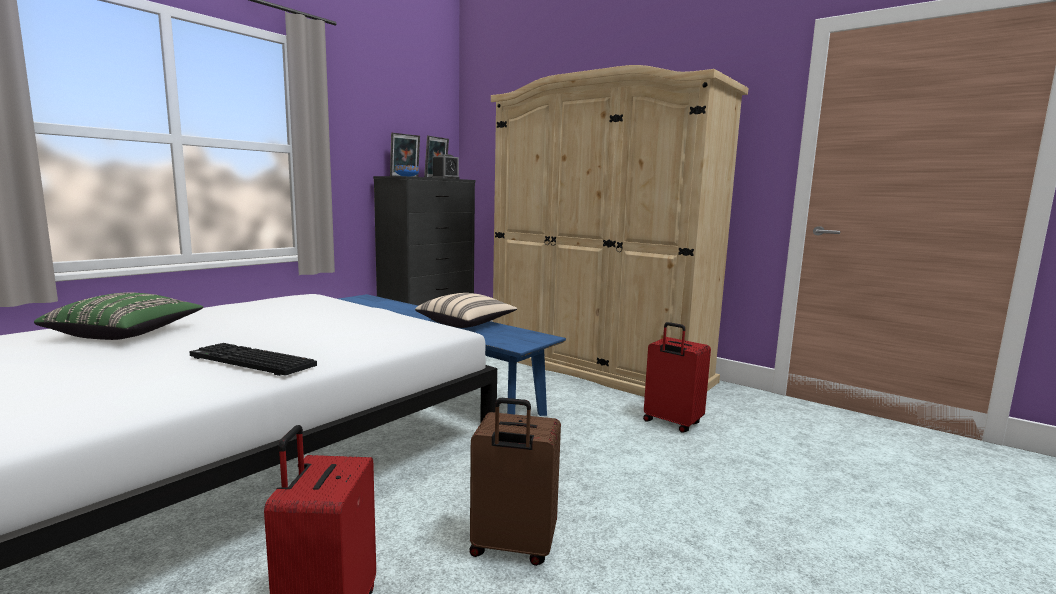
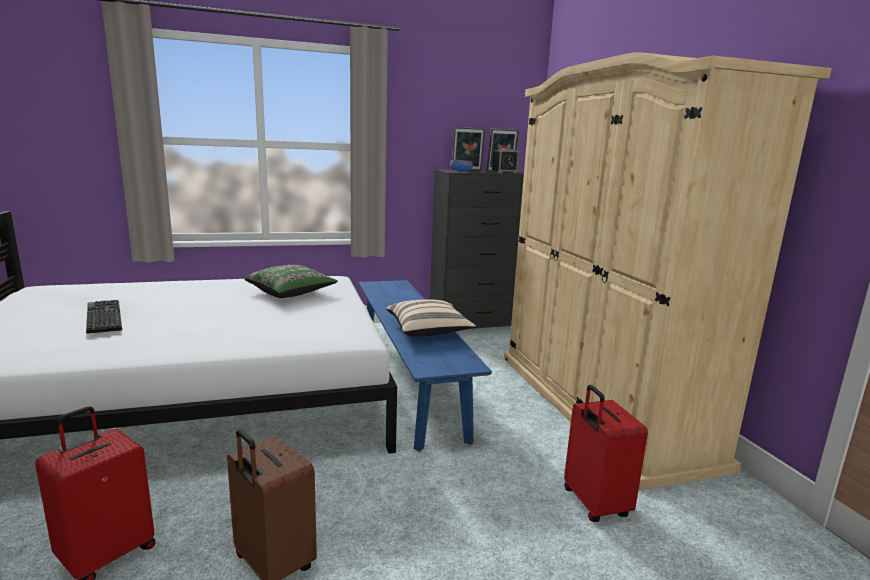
camera: 35 degrees right, 5 degrees up
green pillow [34,293,203,340] -> green pillow moved to [244,265,338,298]
keyboard [190,343,317,376] -> keyboard moved to [86,300,122,334]

